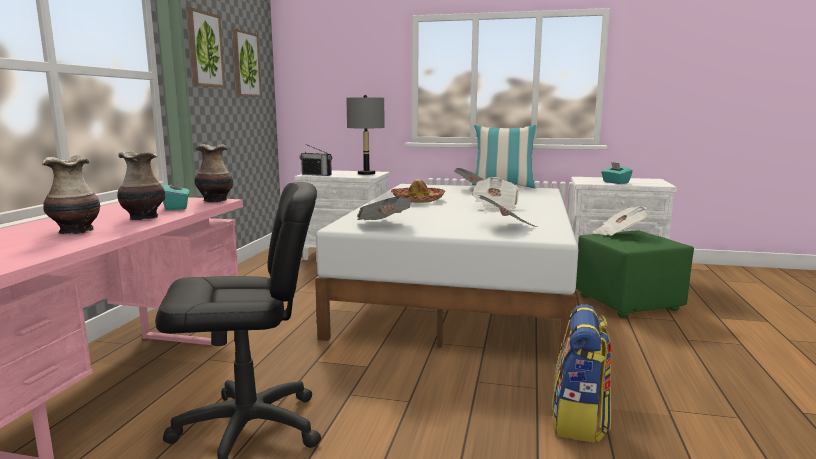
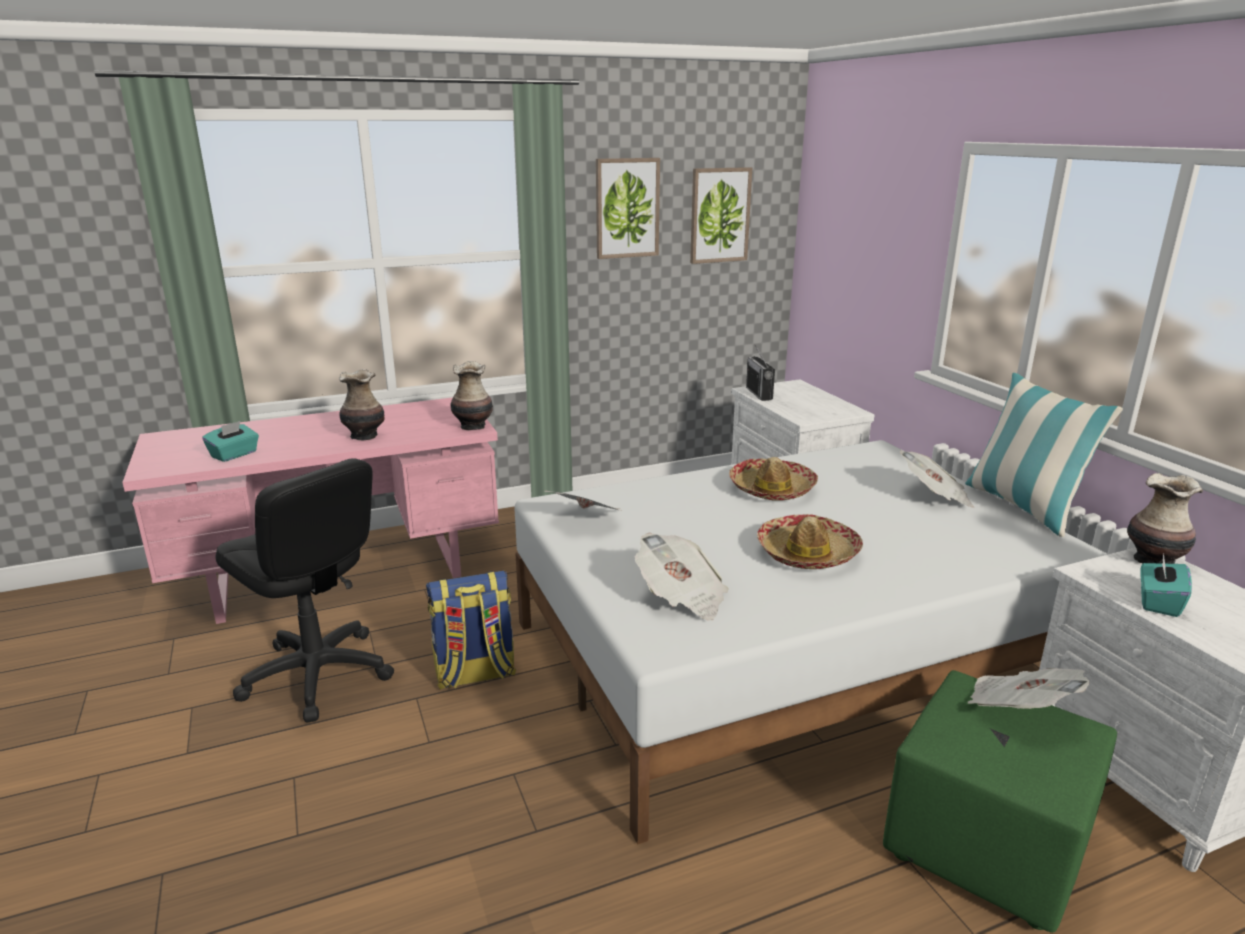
camera: 55 degrees right, 10 degrees up
vase [42,156,100,234] -> vase moved to [1127,473,1203,564]
turquoise tissue box [162,177,189,210] -> turquoise tissue box moved to [202,421,259,462]
grey table lamp [346,95,385,175] -> none
newspaper [472,177,520,212] -> hat [757,514,863,569]
backpack [552,304,611,442] -> backpack moved to [426,571,516,690]

